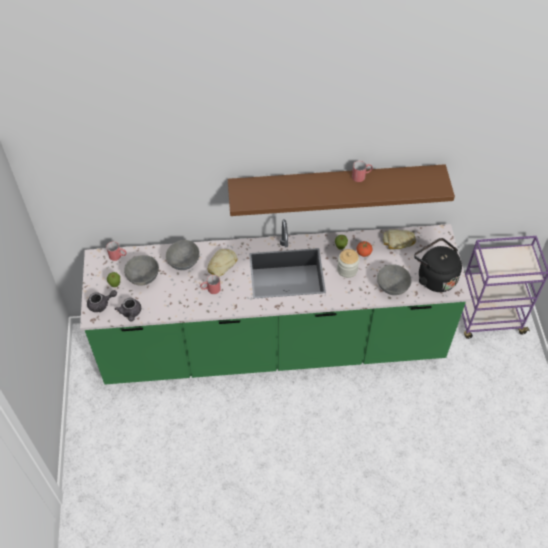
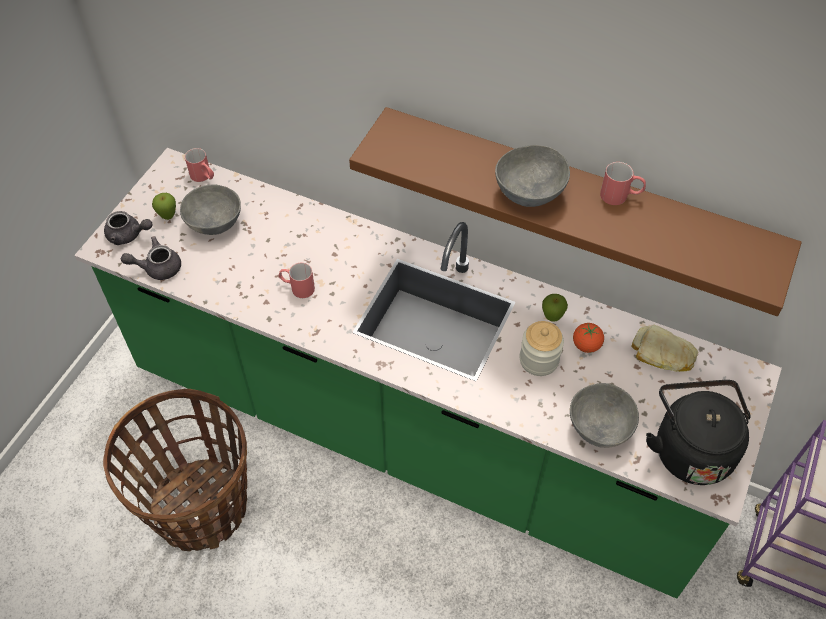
camera: 30 degrees right, 0 degrees up
grey teapot [115,298,141,322] -> grey teapot turned 60 degrees clockwise [121,236,181,280]
grey bowl [166,240,200,270] -> grey bowl moved to [495,145,570,207]
bread [208,249,237,277] -> none
none -> basket [103,389,247,551]

